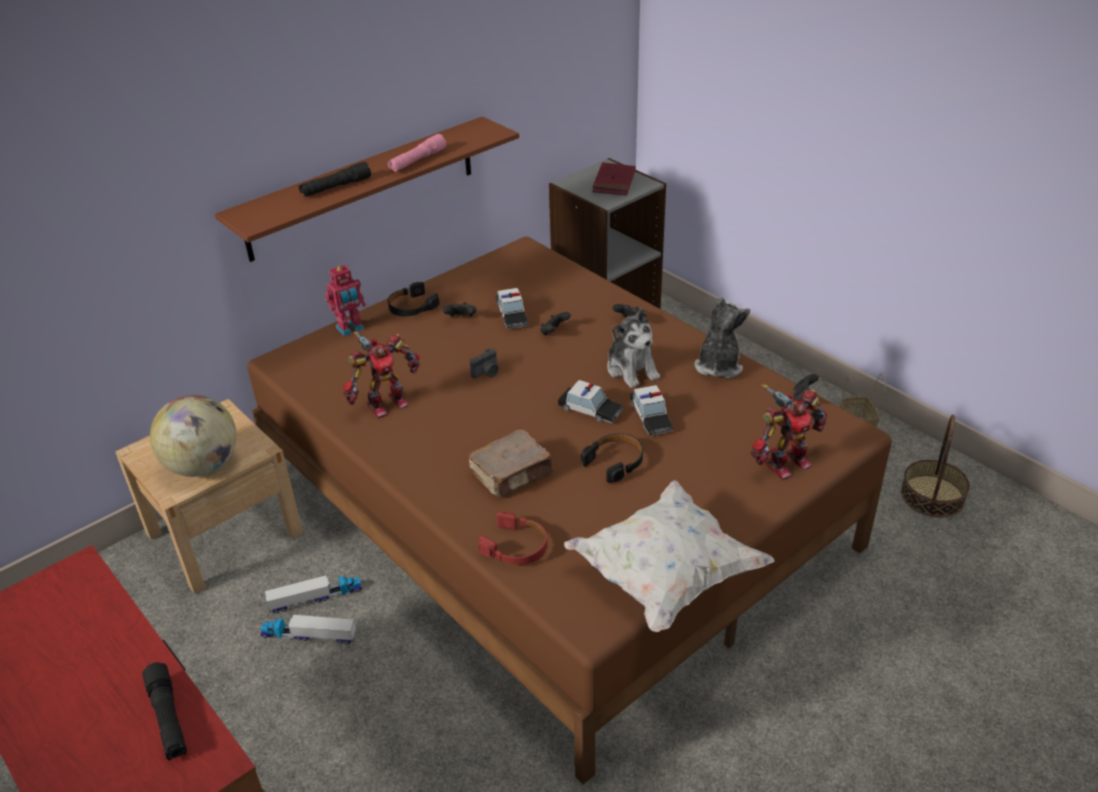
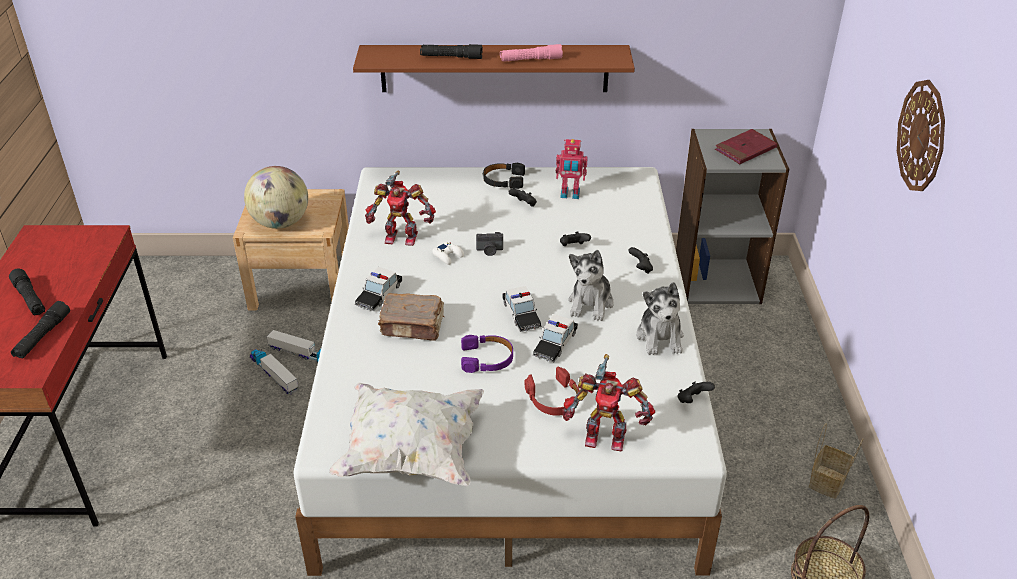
camera: 40 degrees right, 0 degrees up
brown bed [247,236,892,785] -> white bed [294,167,727,576]
toy robot [325,265,366,337] -> toy robot moved to [556,139,588,199]
red headphones [478,511,547,565] -> red headphones moved to [524,367,579,416]
toy car [496,288,529,329] -> toy car moved to [355,267,402,311]
black headphones [581,433,643,483] -> purple headphones [461,335,513,373]
plush toy [695,297,750,378] -> plush toy turned 120 degrees clockwise [636,282,684,355]
none -> black flashlight [9,268,45,316]
none -> white game controller [432,242,464,265]
none -> wall clock [897,80,945,191]

